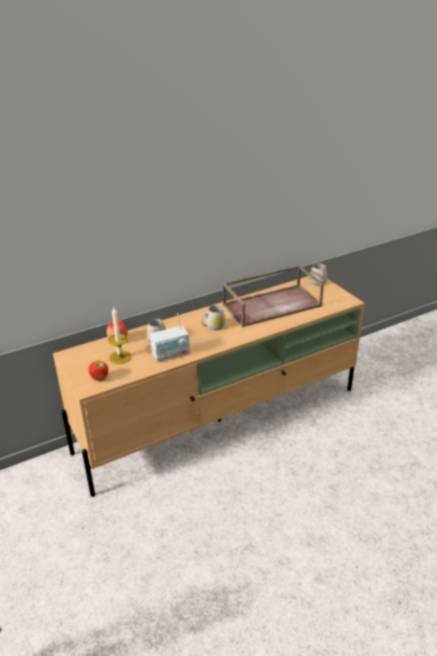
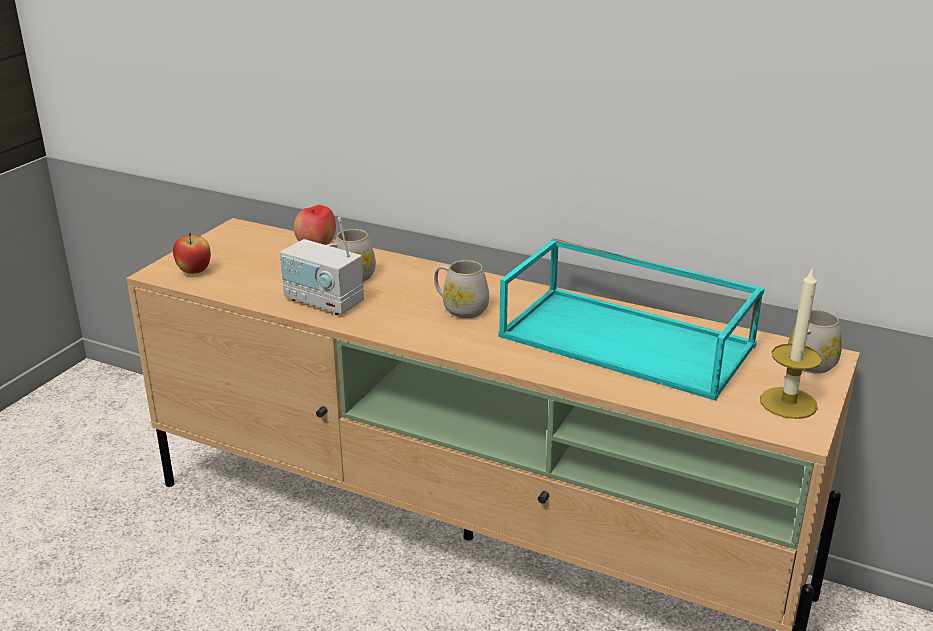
camera: 55 degrees right, 5 degrees down
candle [108,306,131,364] -> candle moved to [760,267,822,419]
brown tray [222,265,324,327] -> turquoise tray [498,238,765,401]

